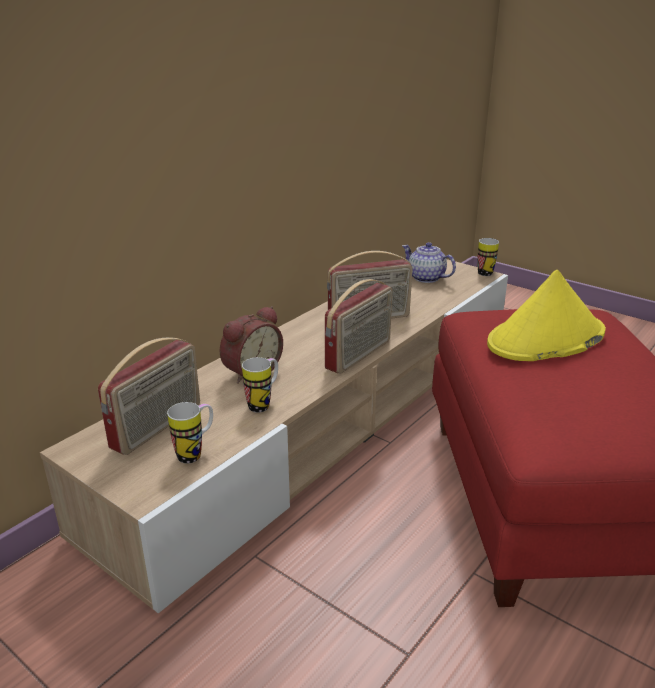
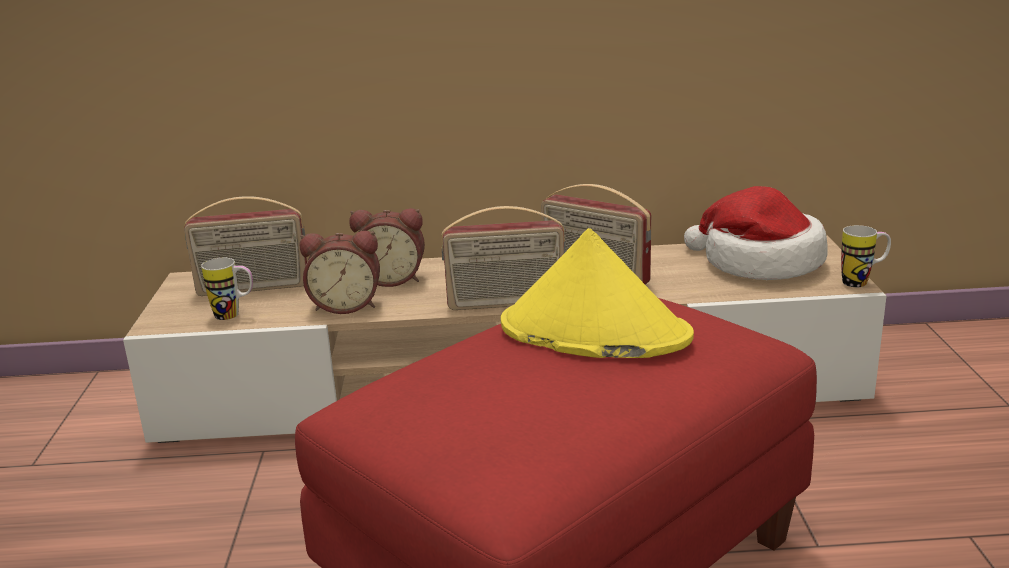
camera: 50 degrees right, 5 degrees down
mug [242,357,278,413] -> alarm clock [300,231,380,314]
teapot [402,242,456,283] -> hat [684,186,828,280]

